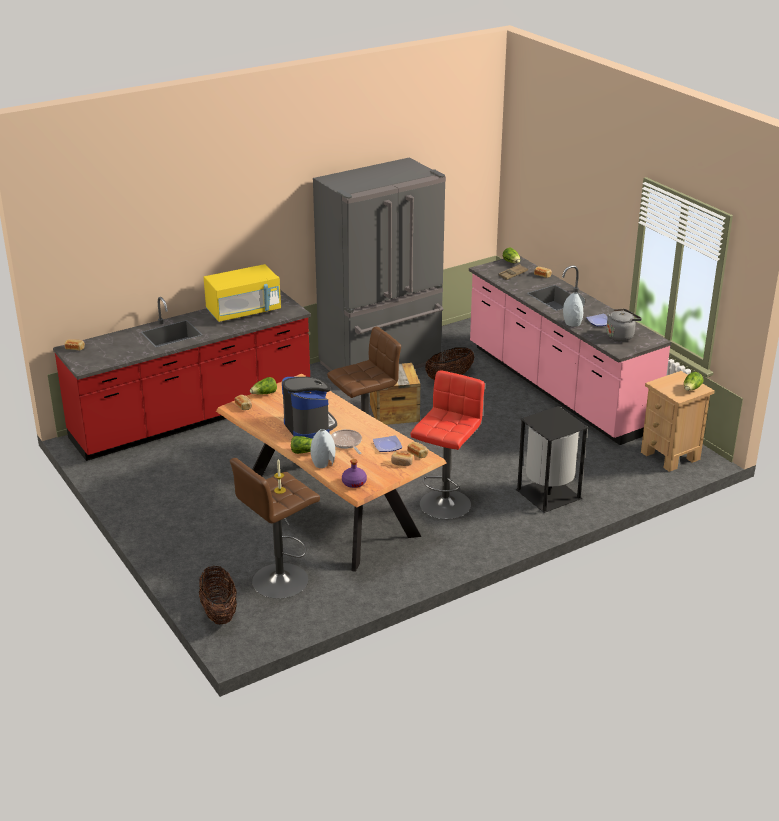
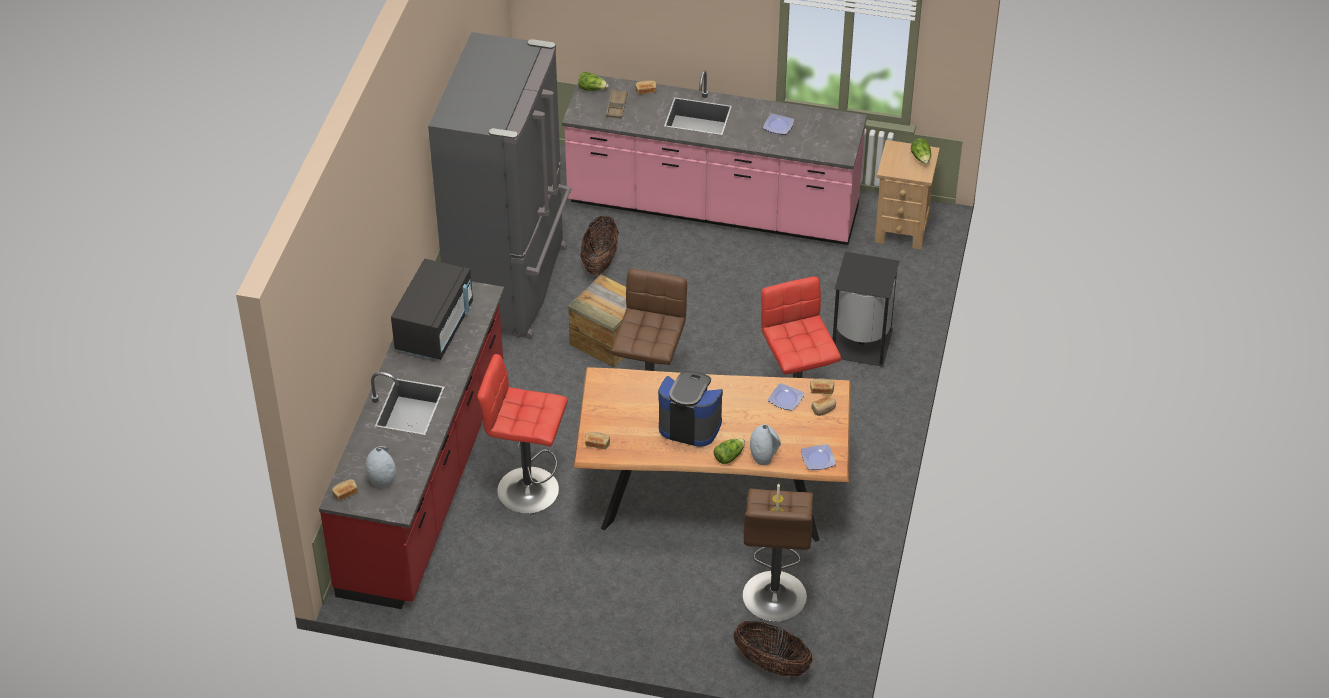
camera: 45 degrees left, 15 degrees up
yellow microwave [204,264,281,322] -> black microwave [391,259,473,360]
lettuce [250,377,277,394] -> none
frying pan [331,429,362,454] -> none
purple bottle [342,459,367,488] -> plate [801,444,836,470]
grey vase [563,292,585,327] -> grey vase moved to [366,446,396,488]
grey kettle [606,309,642,341] -> none
none -> red stool [477,354,567,514]

